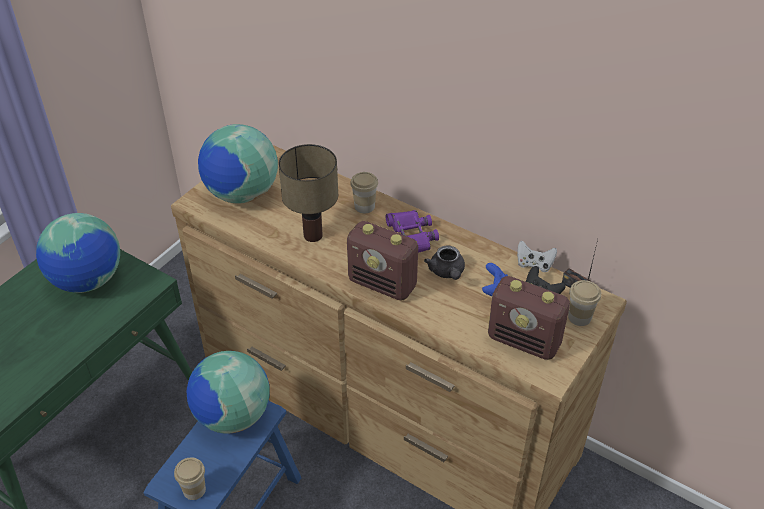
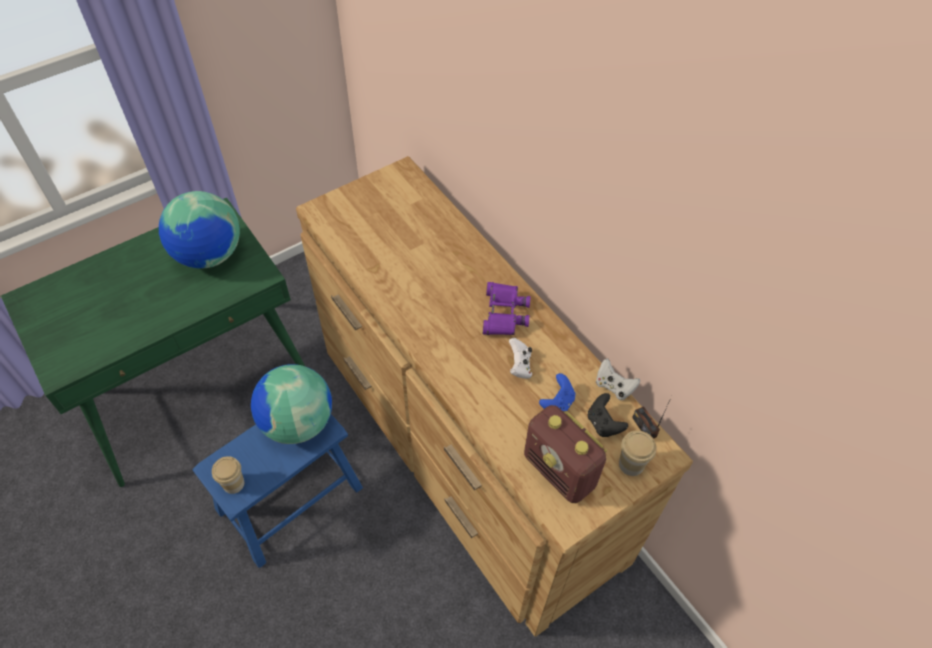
camera: 20 degrees right, 10 degrees up
globe [198,124,278,203] -> none
table lamp [278,144,338,242] -> none
radio [347,221,418,301] -> none
cup [350,172,378,213] -> none
grey teapot [424,246,465,280] -> white game controller [509,338,532,379]

